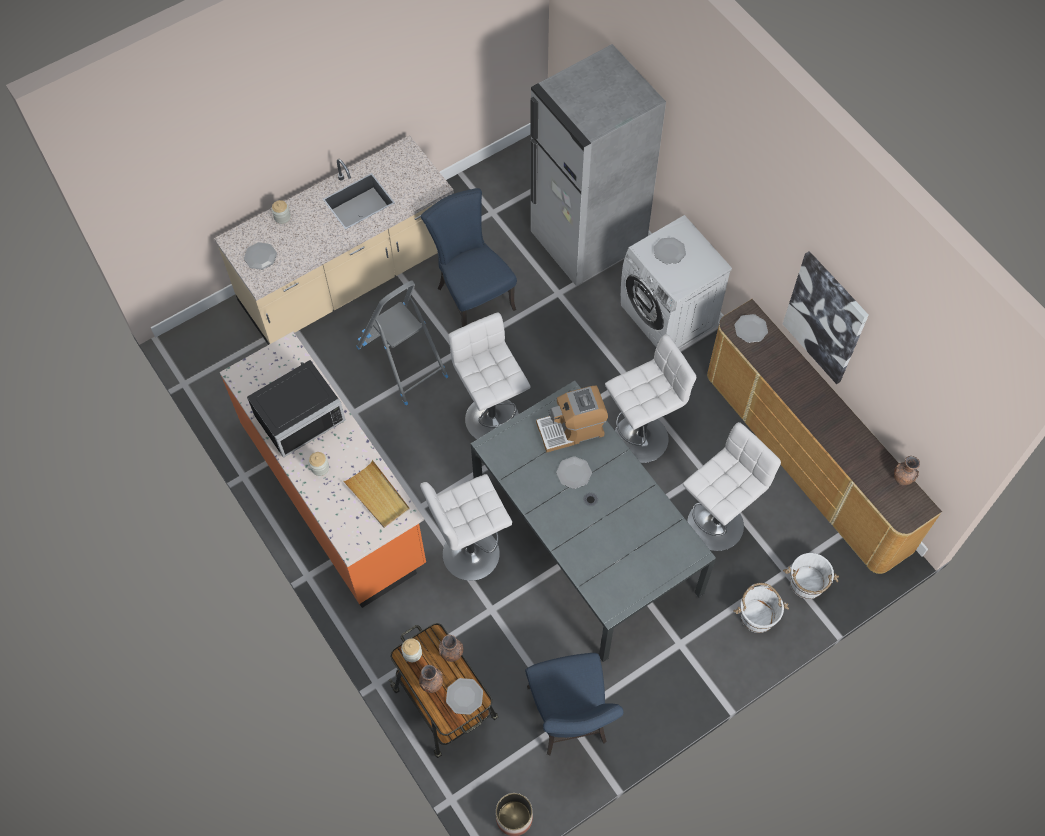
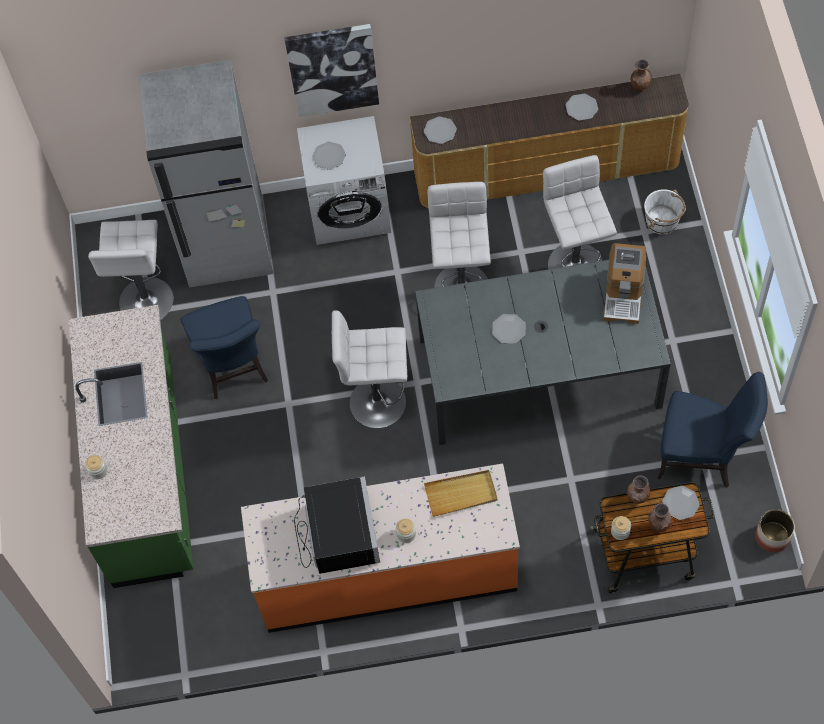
camera: 60 degrees left, 0 degrees up
beige counter [214,135,454,345] -> green counter [69,305,193,588]
plate [244,242,277,270] -> plate moved to [566,94,598,121]
grey step ladder [356,280,448,405] -> none
white stool [420,474,512,581] -> white stool moved to [88,220,174,320]
blue chair [421,188,517,327] -> blue chair turned 105 degrees counterclockwise [181,296,268,399]
coffee machine [536,385,608,452] -> coffee machine moved to [603,243,646,324]
white bucket [733,583,789,633] -> none
picture [783,251,869,384] -> picture moved to [284,24,379,117]

